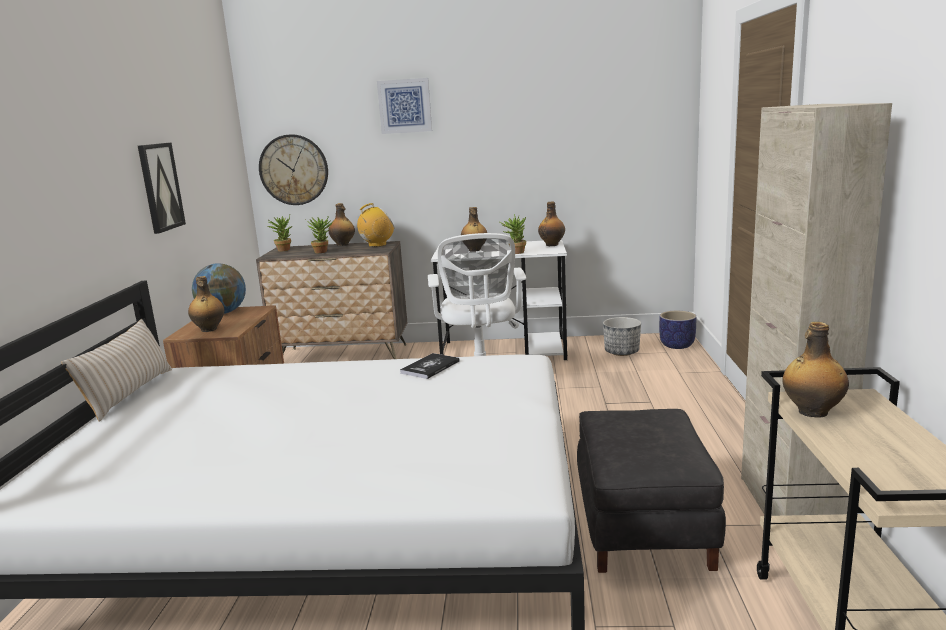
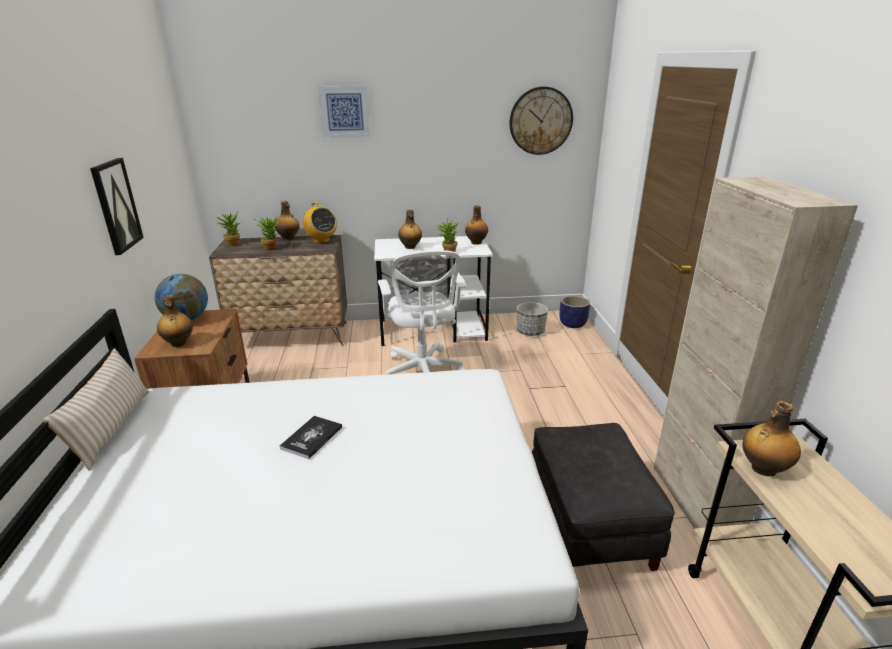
camera: 10 degrees left, 10 degrees up
wall clock [259,134,328,205] -> wall clock moved to [509,86,573,155]
radio [357,203,394,247] -> radio turned 90 degrees clockwise [302,202,337,243]
book [400,353,460,379] -> book moved to [280,416,342,459]

